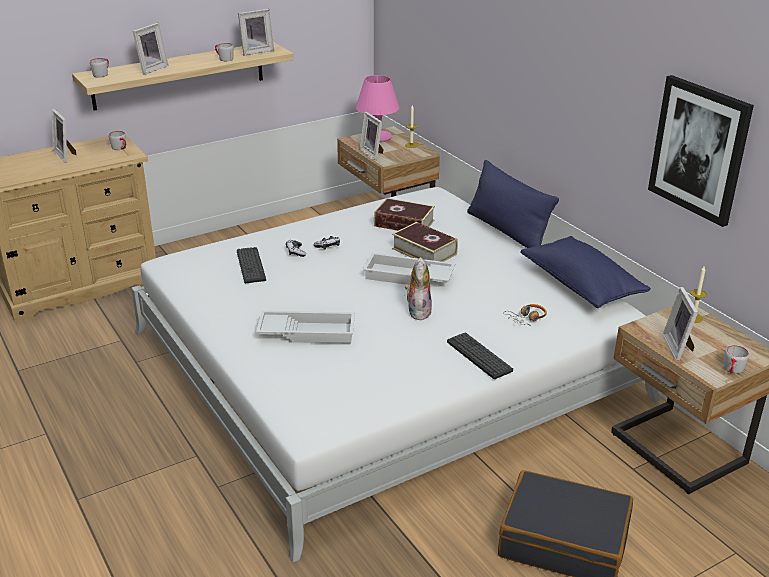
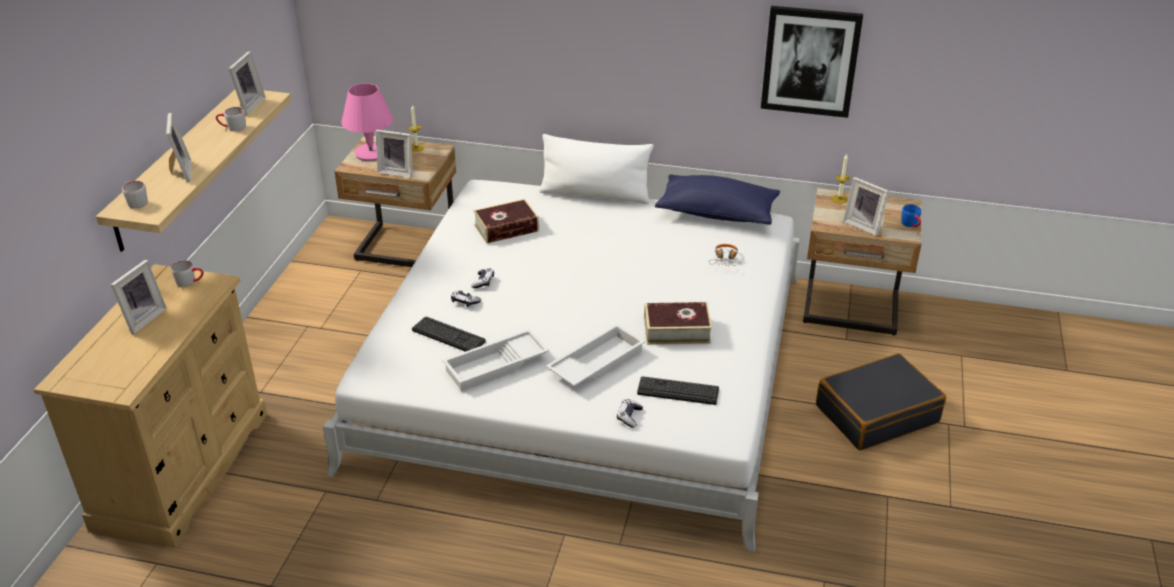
camera: 45 degrees left, 5 degrees up
picture frame [52,109,77,163] -> picture frame turned 75 degrees counterclockwise [111,260,167,334]
white tray [363,253,455,285] -> white tray moved to [442,329,549,391]
book [392,222,458,262] -> book moved to [644,302,712,345]
plush toy [405,257,432,321] -> none
keyboard [447,332,513,379] -> keyboard moved to [637,376,719,405]
blue pillow [467,160,559,248] -> white pillow [539,134,654,204]
grey mug [723,345,749,374] -> blue mug [901,204,921,227]
none -> game controller [617,399,643,428]

